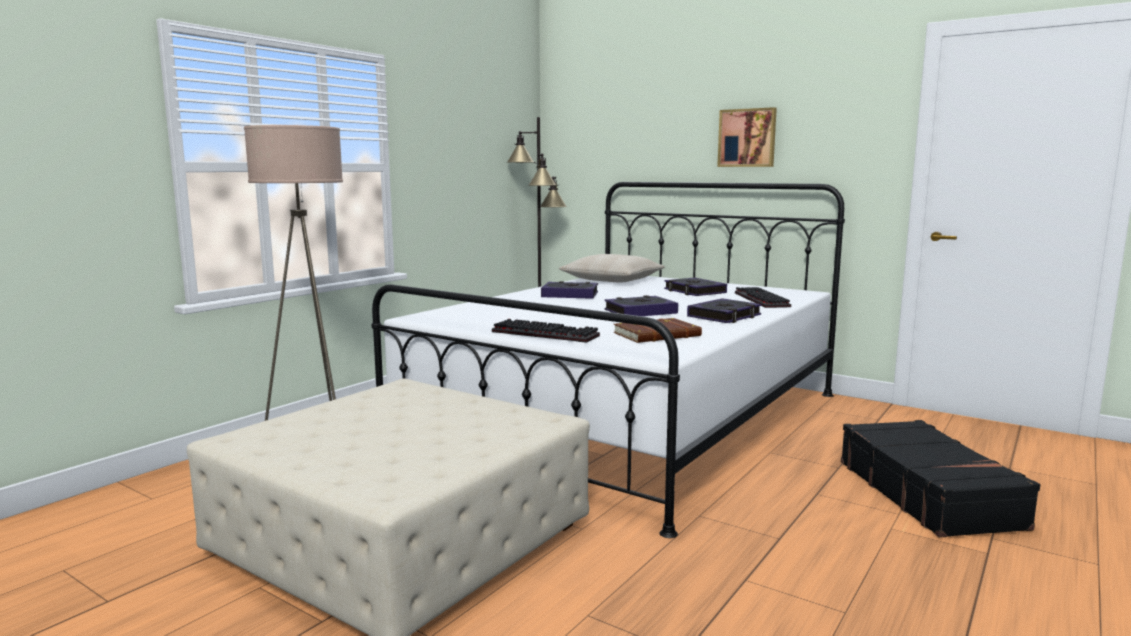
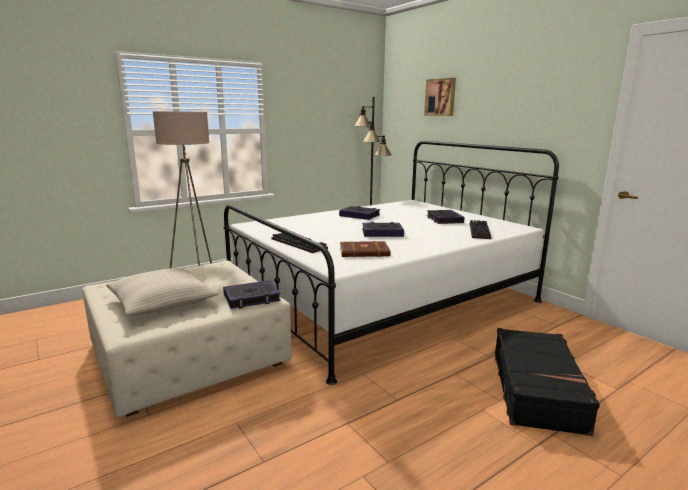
camera: 20 degrees right, 5 degrees up
beige pillow [559,254,665,282] -> beige pillow moved to [106,268,219,315]
book [687,298,762,323] -> book moved to [223,280,281,309]
picture [717,107,777,167] -> picture moved to [424,78,456,116]

